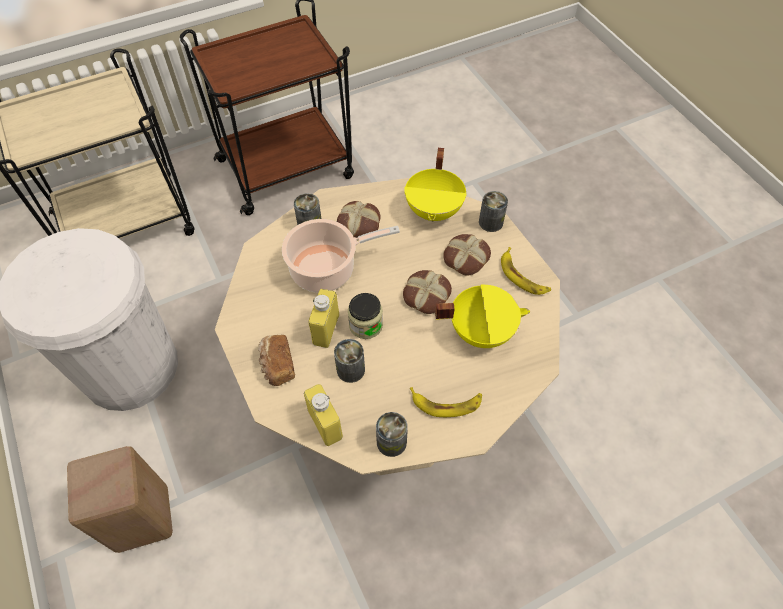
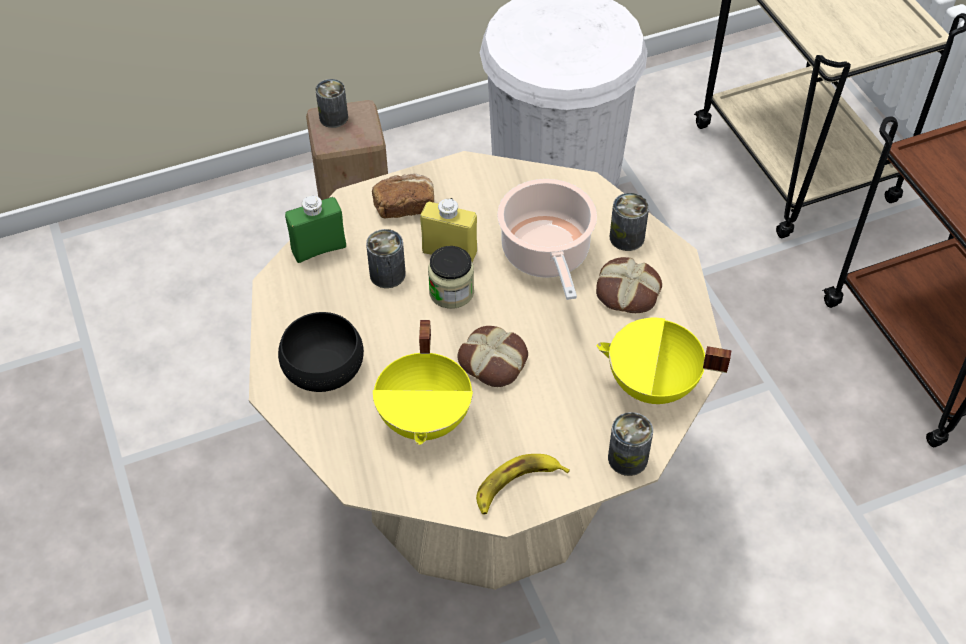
camera: 95 degrees right, 5 degrees down
yellow bottle [304,384,343,446] -> green bottle [285,196,346,263]
can [376,412,408,457] -> can moved to [315,79,348,128]
banana [410,387,482,417] -> black bowl [278,312,364,392]
bread [443,234,491,276] -> none

